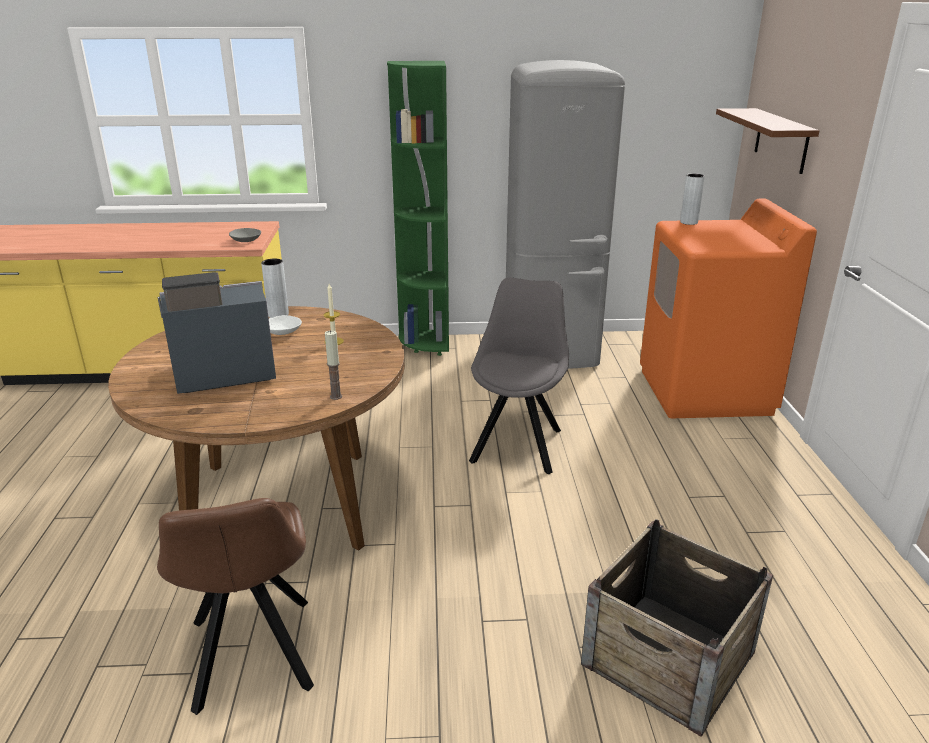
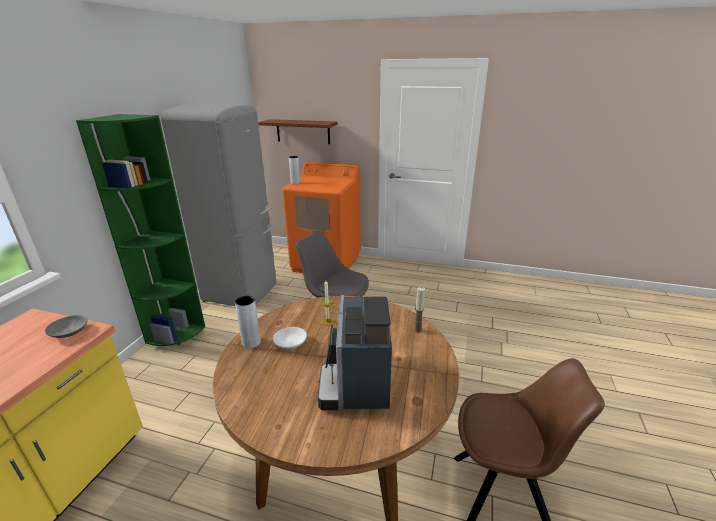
camera: 70 degrees left, 0 degrees up
crate [581,519,773,736] -> none

